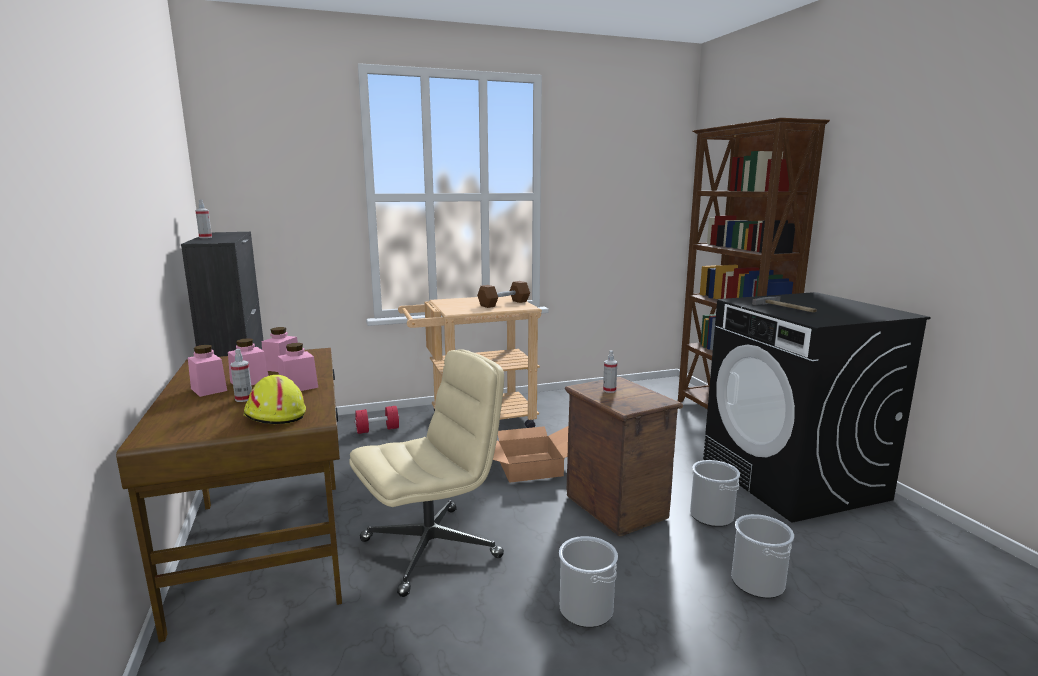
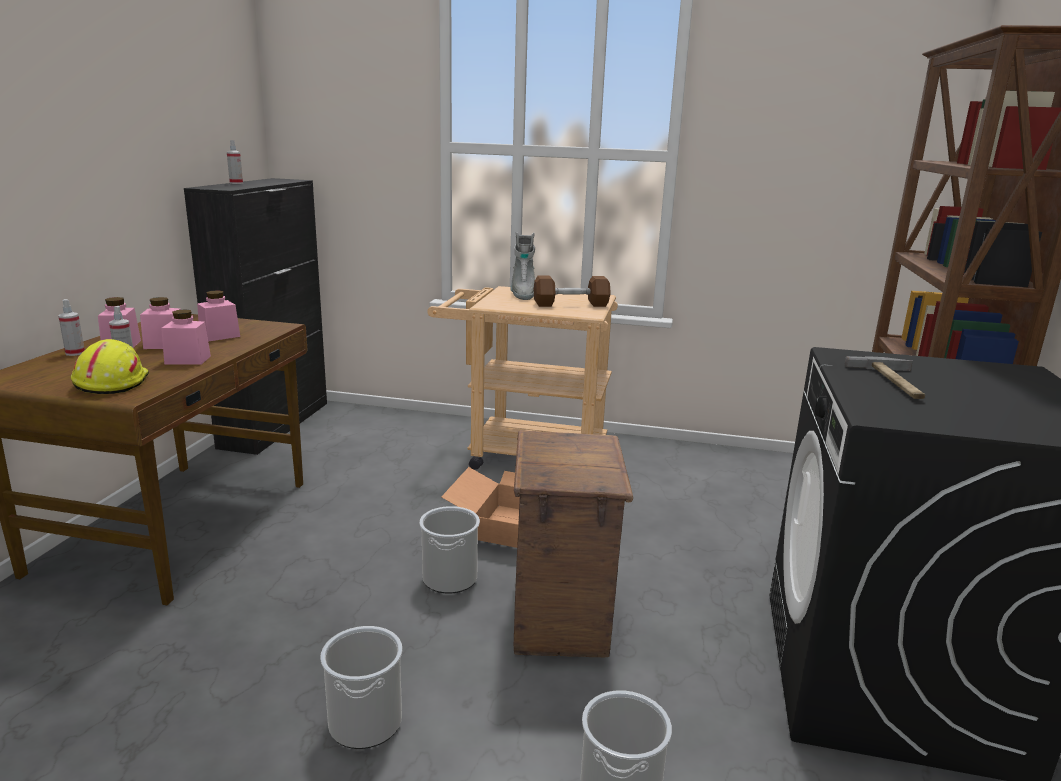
camera: 30 degrees right, 5 degrees up
beige office chair [350,349,504,597] -> none
red dumbbell [355,406,399,434] -> none
spray bottle [603,350,617,393] -> spray bottle moved to [58,299,85,356]
bucket [690,460,740,527] -> bucket moved to [420,506,480,594]
none -> grey boot [510,232,535,300]

